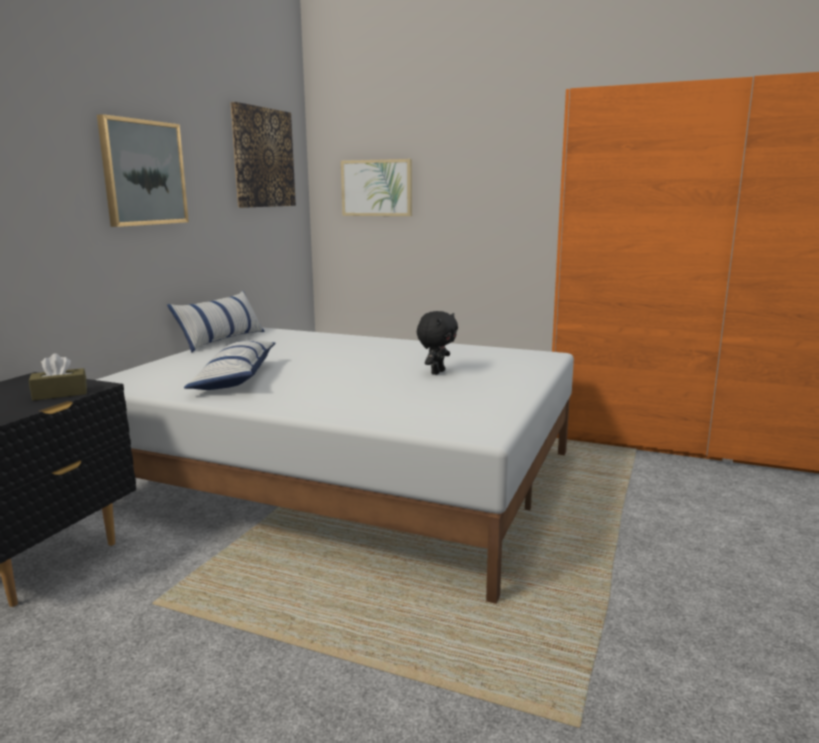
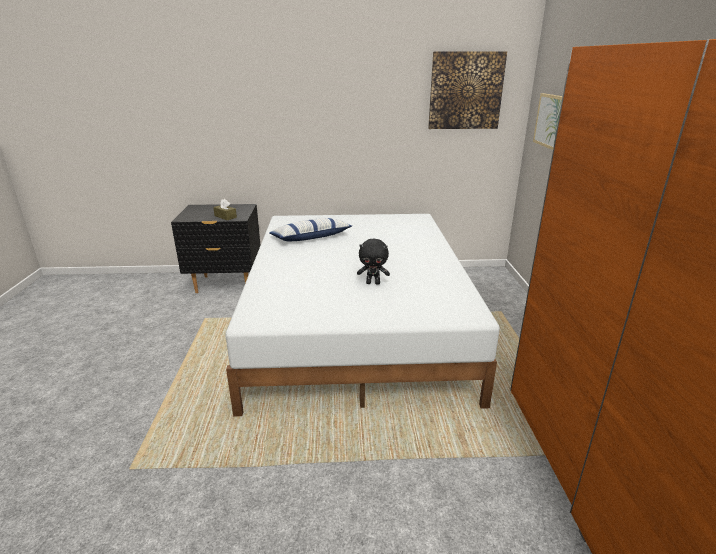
camera: 65 degrees right, 10 degrees up
picture [97,114,189,227] -> none
pillow [167,291,265,352] -> none

